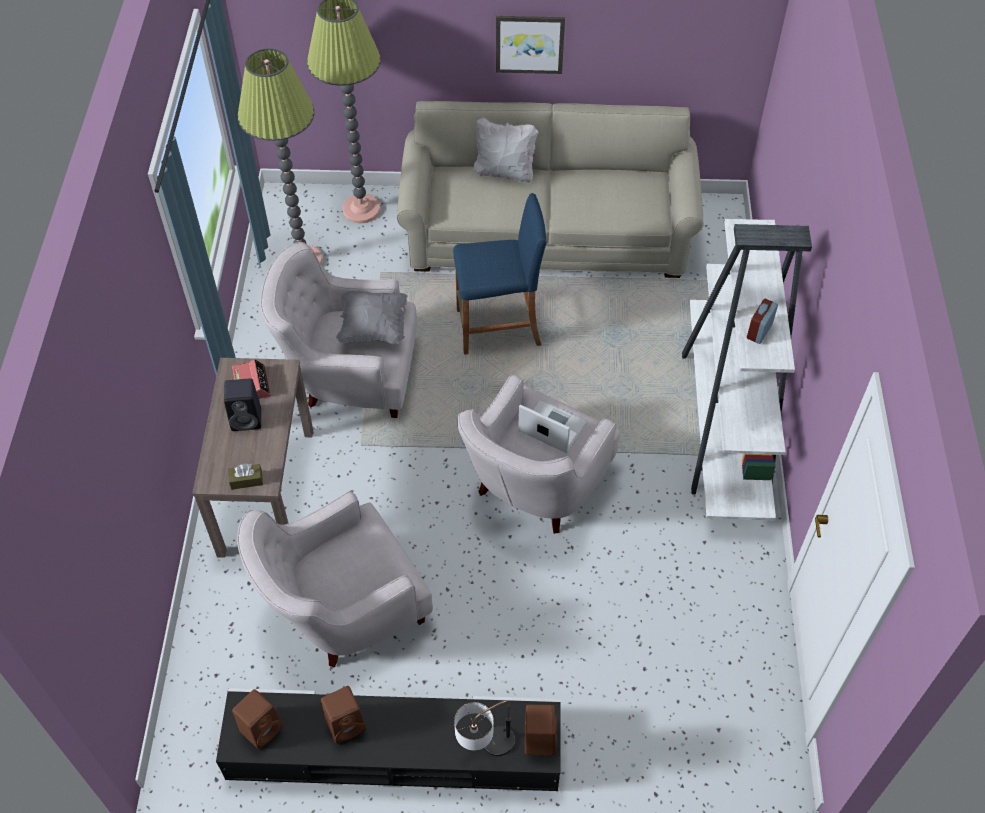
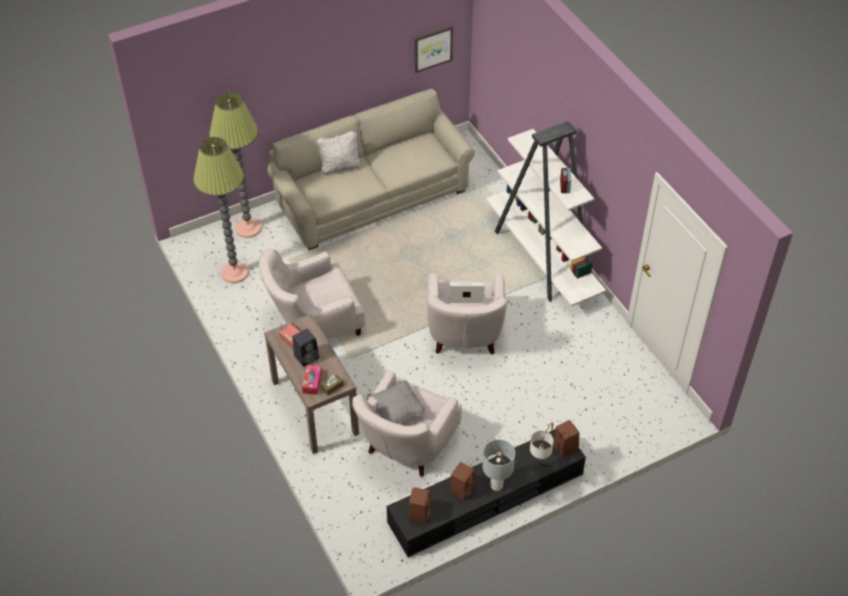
camera: 30 degrees left, 5 degrees down
grey pillow [336,291,408,344] -> grey pillow moved to [366,380,426,424]
blue stool [453,193,547,355] -> none
picture [496,16,565,74] -> picture moved to [414,26,453,73]
none -> tissue box [302,365,322,395]
none -> grey table lamp [483,439,515,491]

